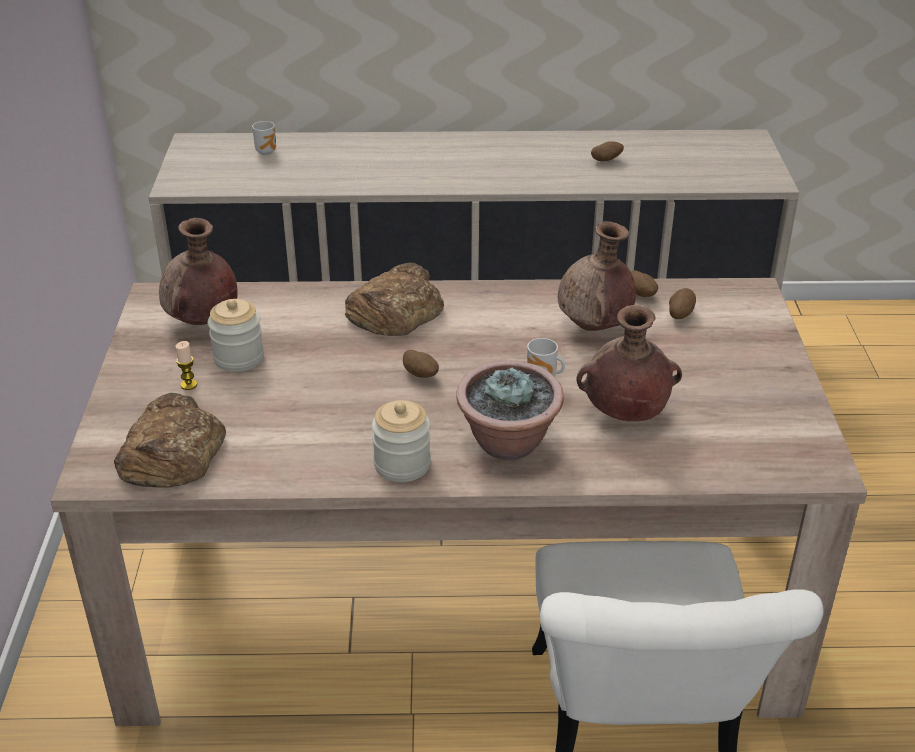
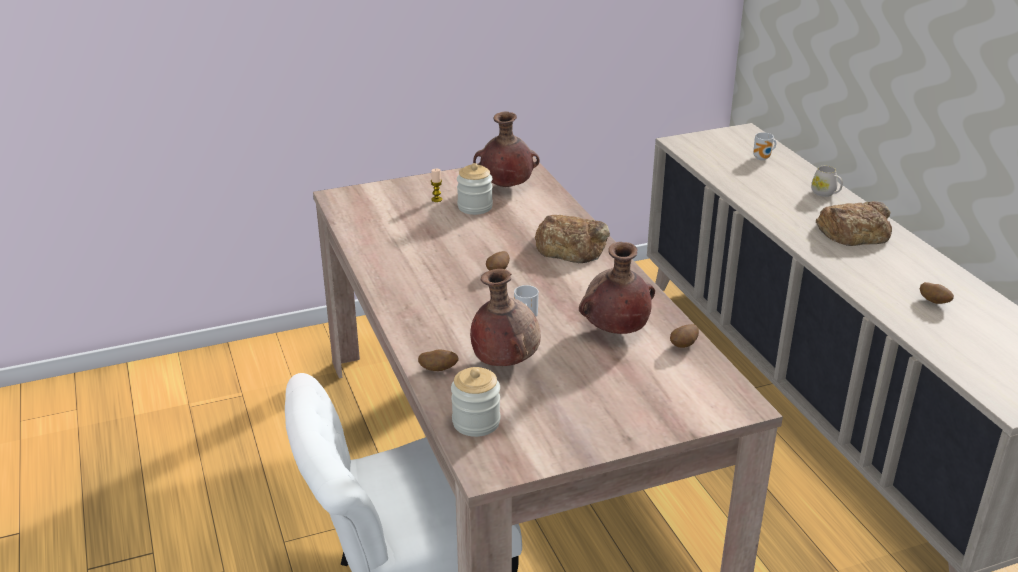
camera: 70 degrees right, 5 degrees down
bread [114,393,226,488] -> bread moved to [816,201,892,246]
jar [372,400,431,482] -> jar moved to [451,367,500,437]
potted plant [456,360,564,460] -> none
potato [669,288,696,319] -> potato moved to [418,349,459,371]
none -> white mug [811,166,843,197]

